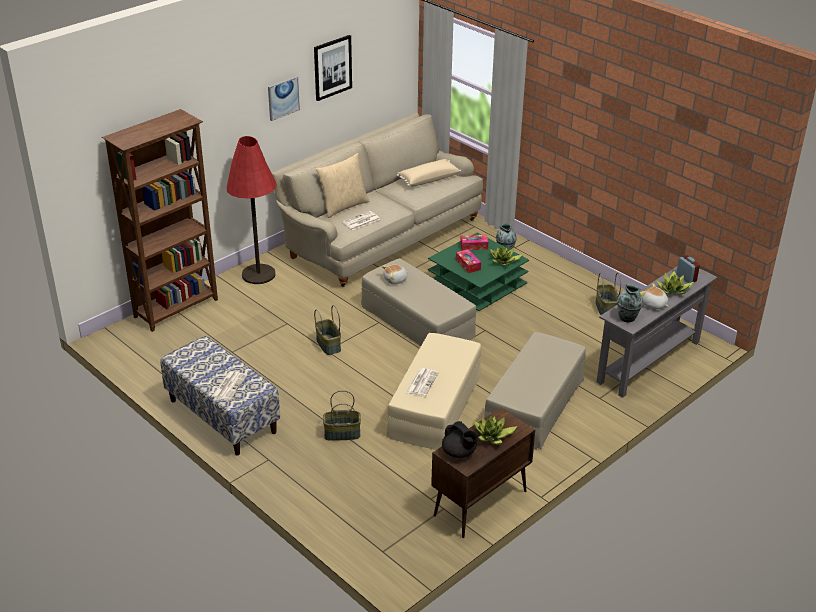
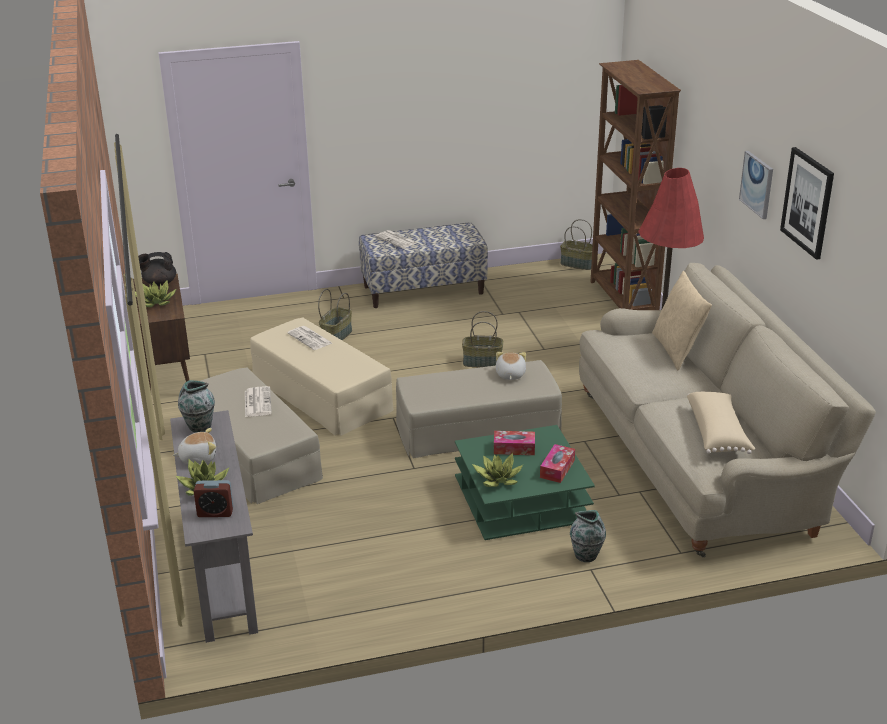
camera: 120 degrees right, 5 degrees down
newspaper [342,211,380,230] -> newspaper moved to [245,386,272,417]
basket [595,272,621,315] -> basket moved to [560,219,593,270]

